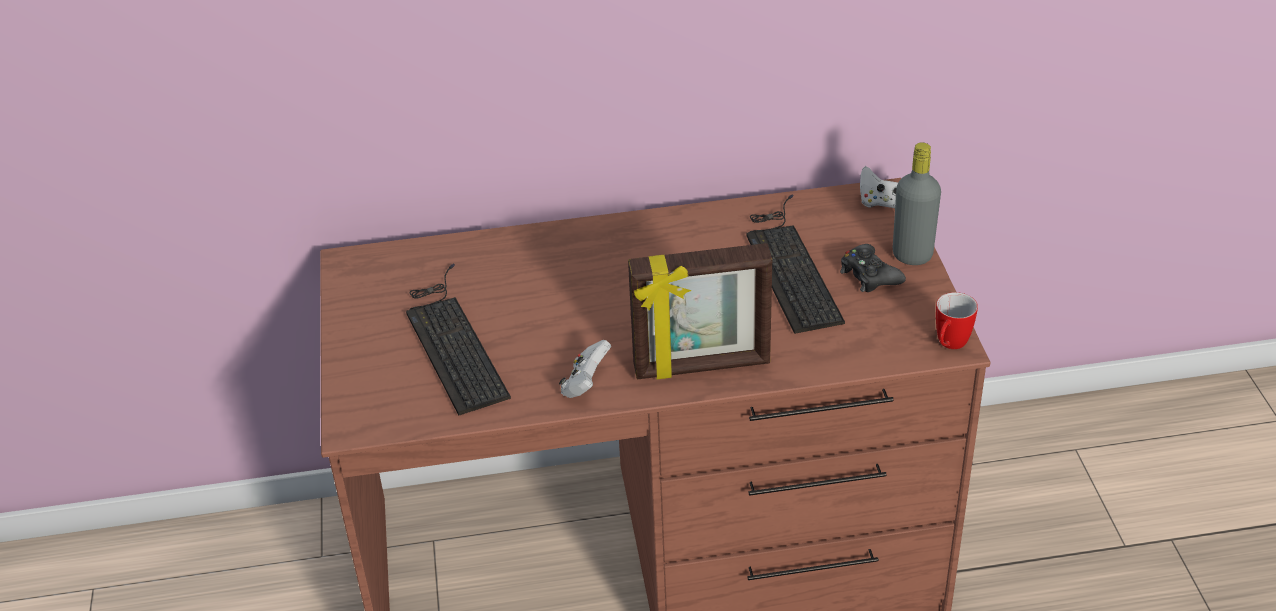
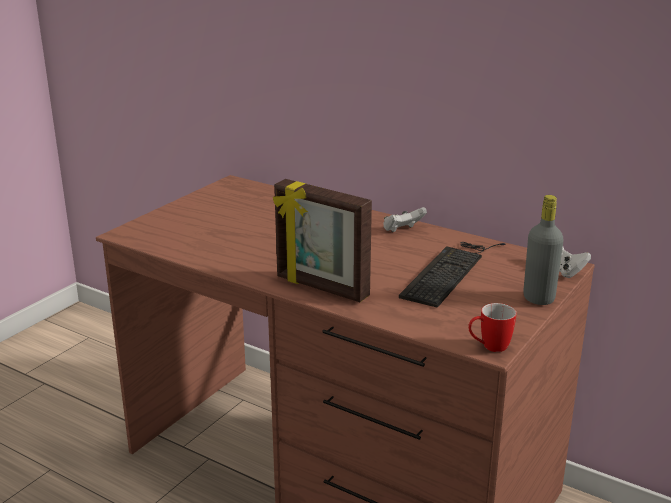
camera: 40 degrees right, 15 degrees down
keyboard [406,264,511,415] -> none
white game controller [559,340,611,398] -> white game controller moved to [383,207,427,232]
black game controller [840,244,906,292] -> none

